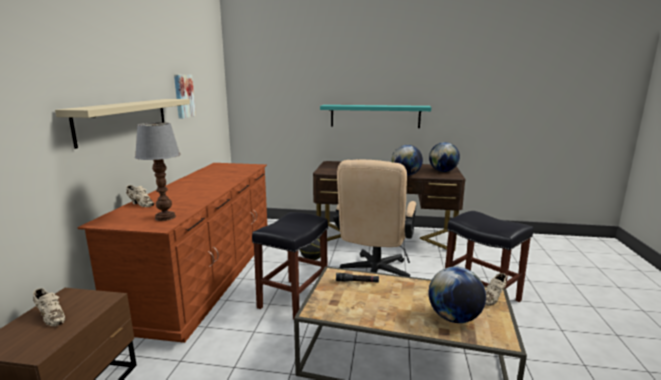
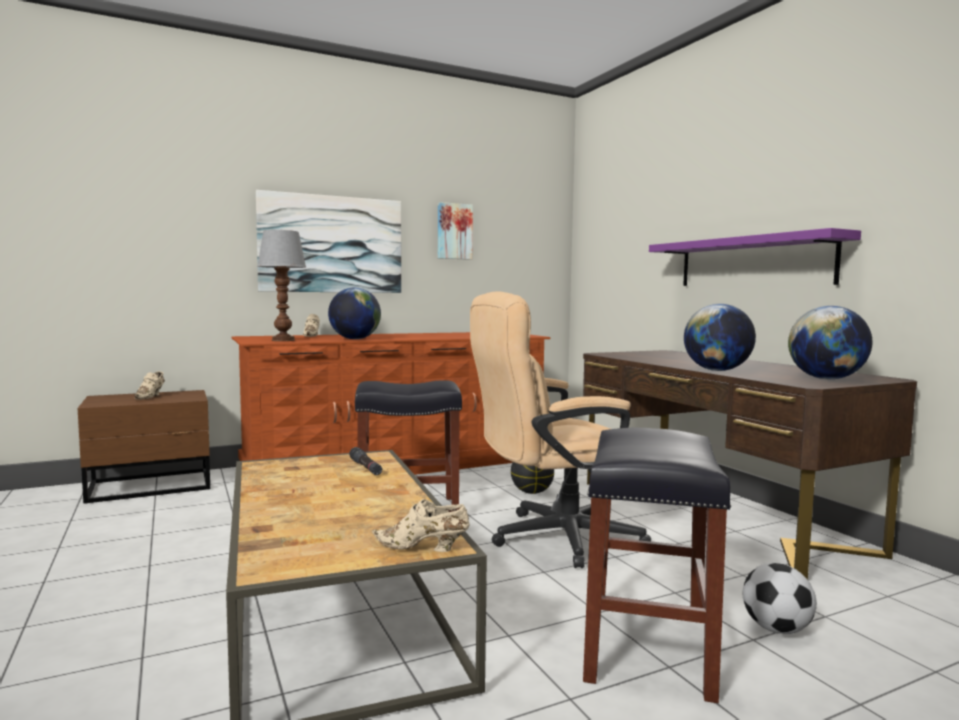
camera: 55 degrees right, 10 degrees down
beige shelf [55,99,190,149] -> picture [256,190,401,293]
turquoise shelf [320,105,431,128] -> purple shelf [649,228,861,286]
globe [429,267,486,323] -> globe moved to [328,288,381,339]
none -> football [743,563,817,634]

